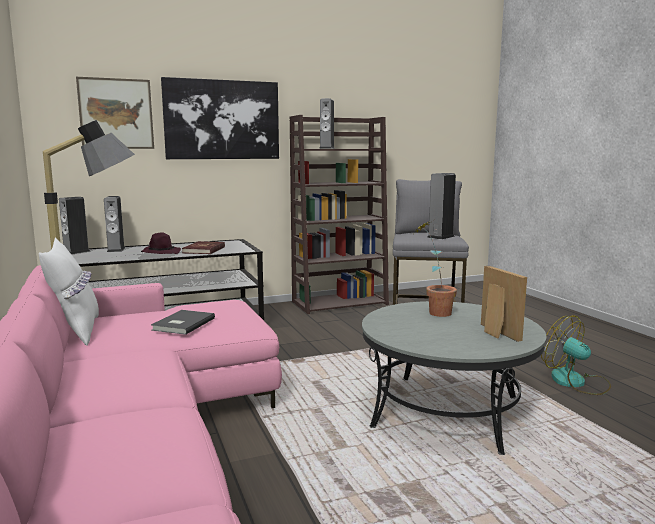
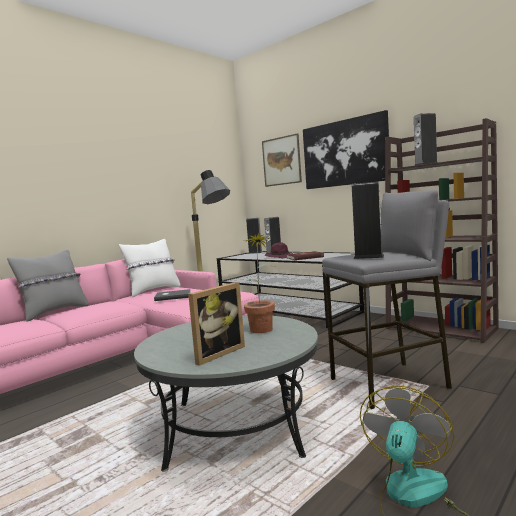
camera: 65 degrees right, 5 degrees down
none -> grey pillow [7,250,88,322]

